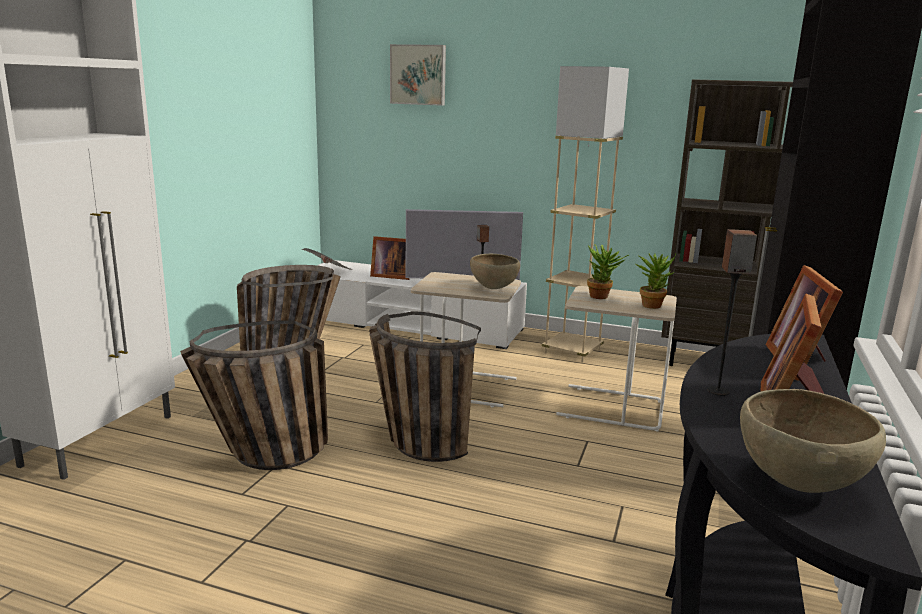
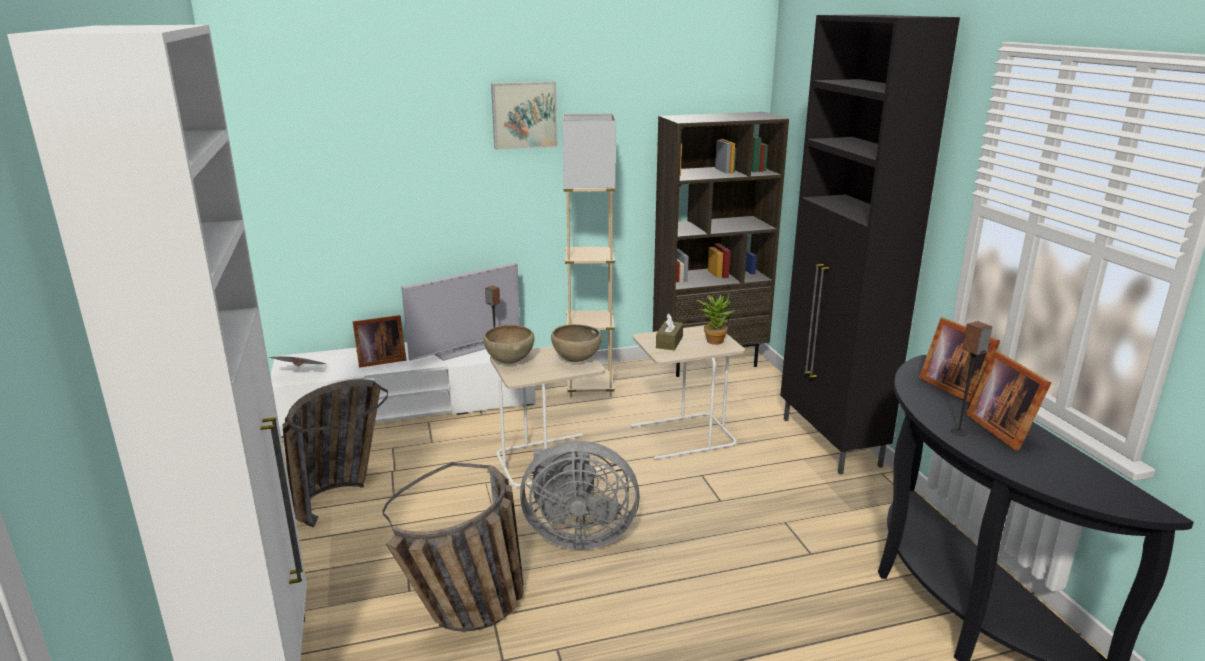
camera: 35 degrees left, 5 degrees up
basket [369,311,481,462] -> grey fan [520,441,640,550]
picture [390,44,446,106] -> picture moved to [491,82,557,150]
potted plant [587,244,629,299] -> brown tissue box [656,314,683,350]
brown bowl [740,389,886,493] -> brown bowl moved to [483,325,535,364]

